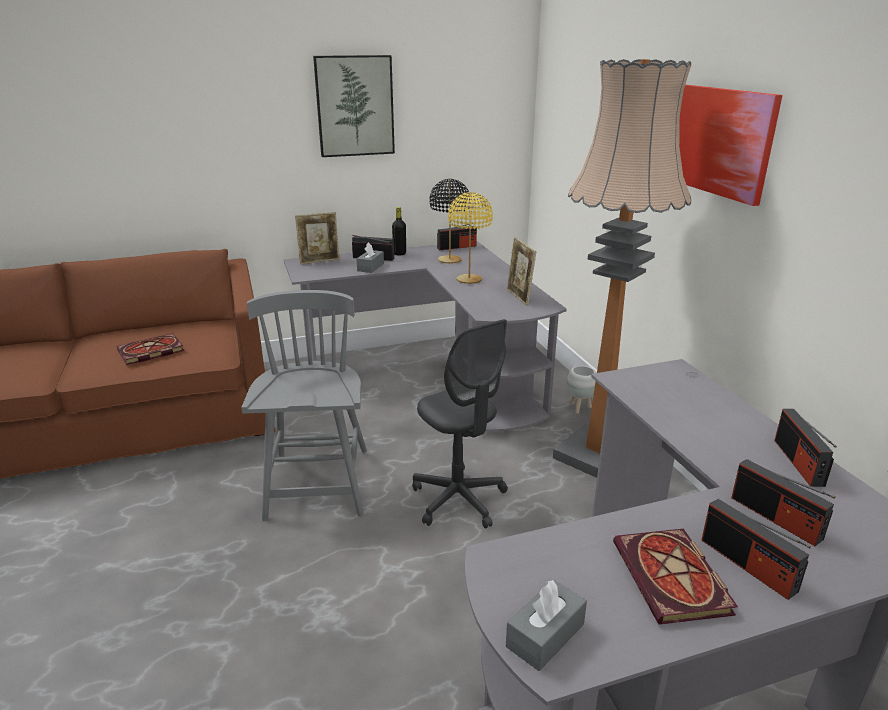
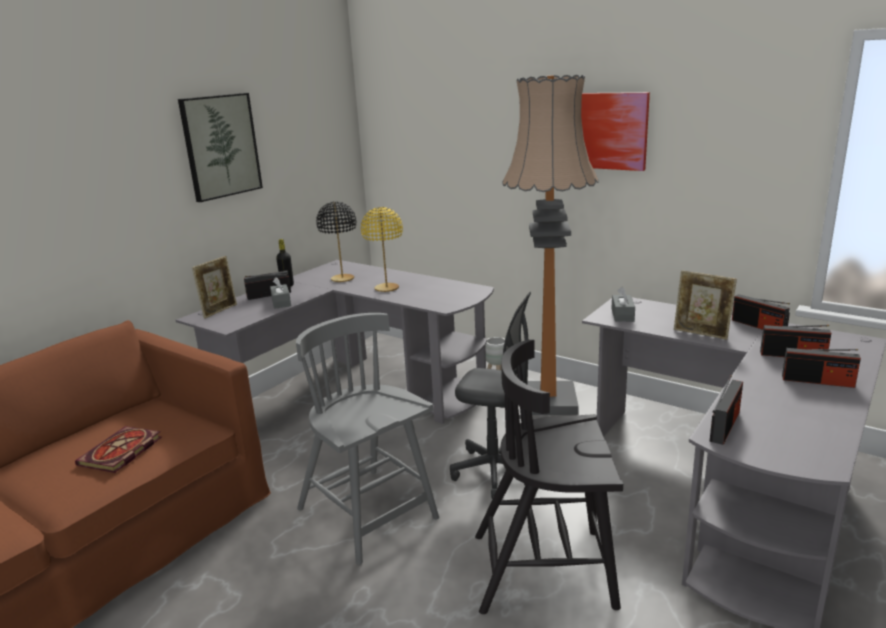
camera: 35 degrees left, 5 degrees down
radio [437,224,477,250] -> radio moved to [710,375,743,445]
grey tissue box [506,580,587,671] -> grey tissue box moved to [611,287,635,322]
picture frame [507,237,536,306] -> picture frame moved to [674,270,737,340]
book [613,529,738,625] -> none
none -> black chair [475,340,623,614]

